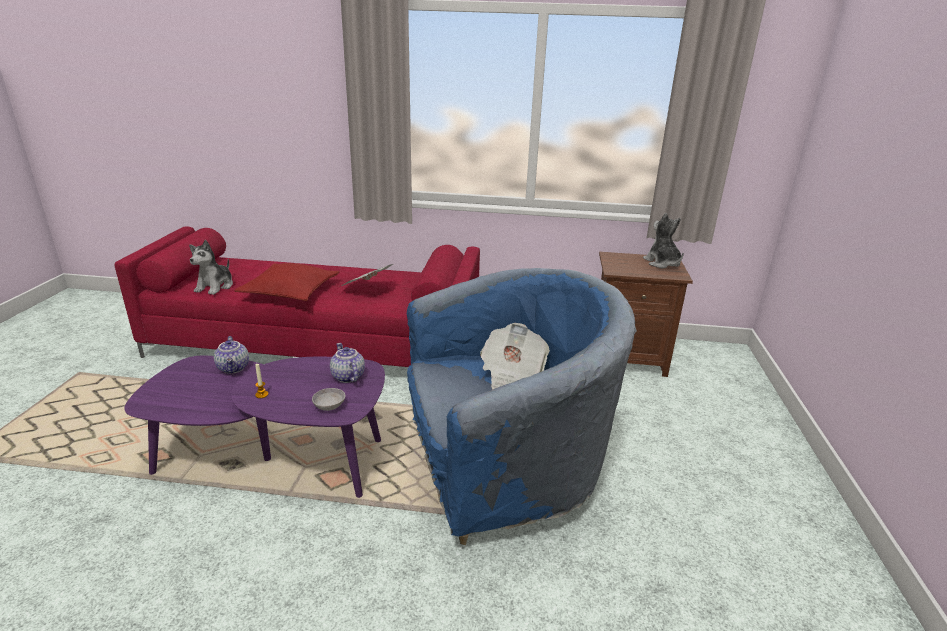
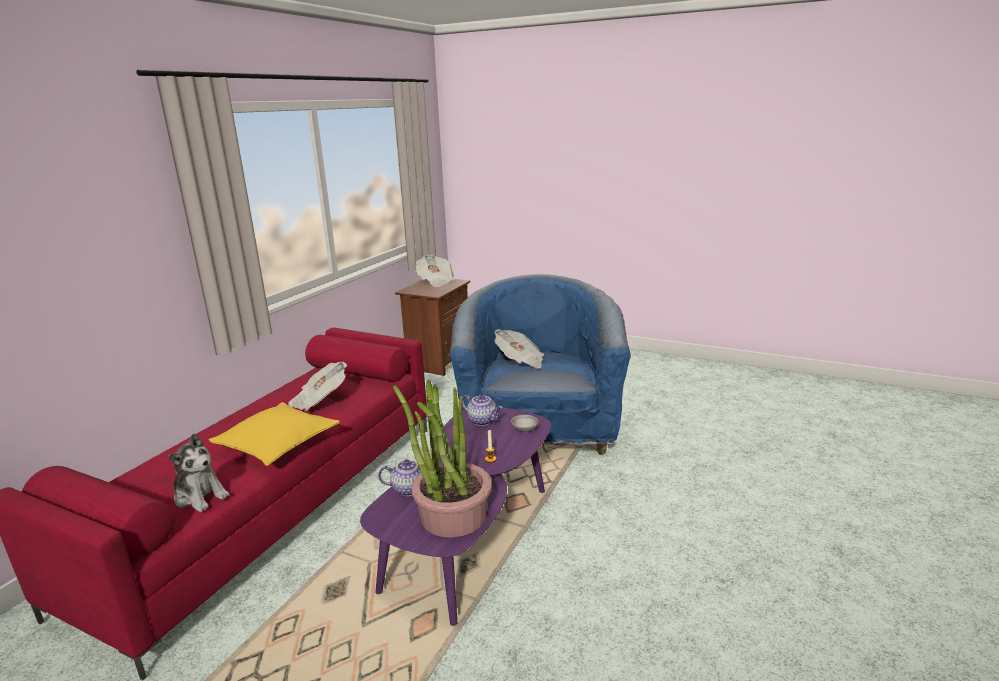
camera: 70 degrees left, 5 degrees down
red pillow [235,263,339,301] -> yellow pillow [209,402,340,466]
teapot [330,343,365,383] -> teapot turned 135 degrees counterclockwise [462,394,503,426]
plush toy [643,213,684,268] -> newspaper [416,255,455,287]
none -> potted plant [393,380,492,537]

